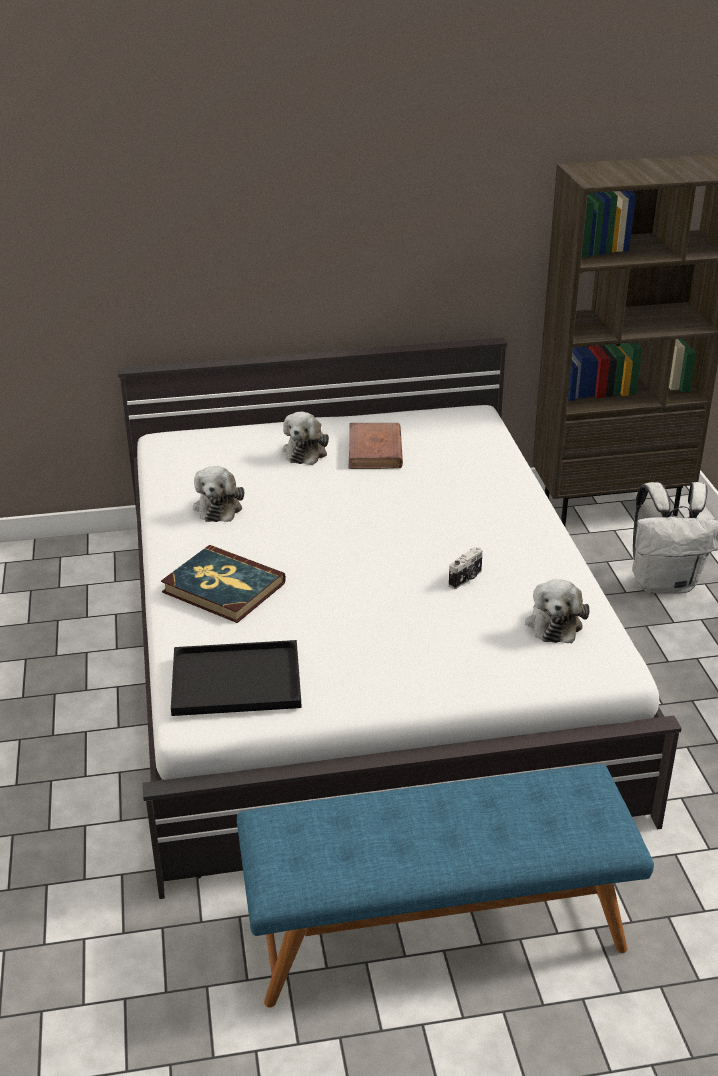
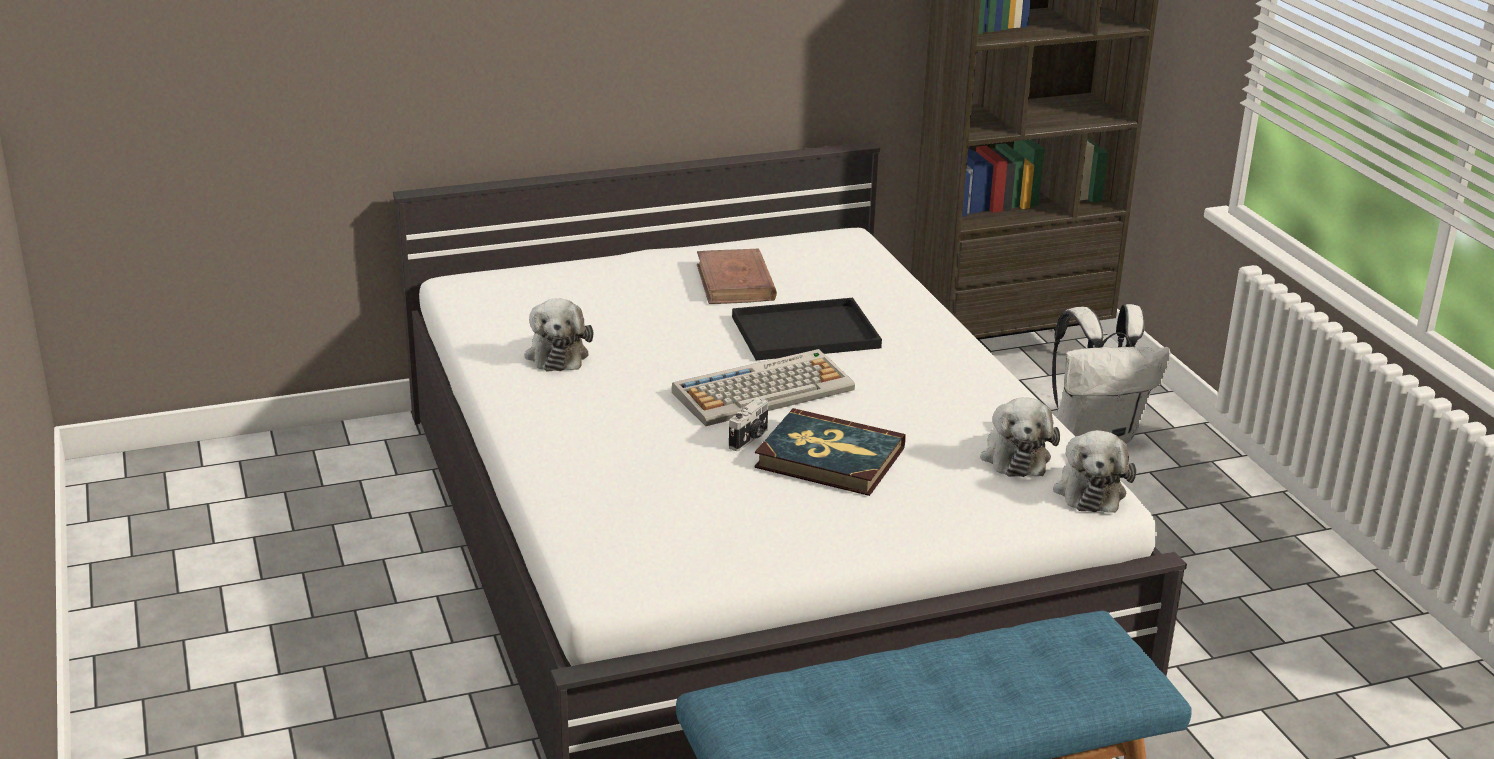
camera: 10 degrees left, 5 degrees down
book [161,545,286,623] -> book moved to [754,408,906,496]
black tray [171,640,302,716] -> black tray moved to [732,298,882,360]
plush toy [283,412,329,465] -> plush toy moved to [1053,430,1136,513]
camera [449,547,483,589] -> camera moved to [729,398,768,451]
none -> keyboard [672,349,855,426]

